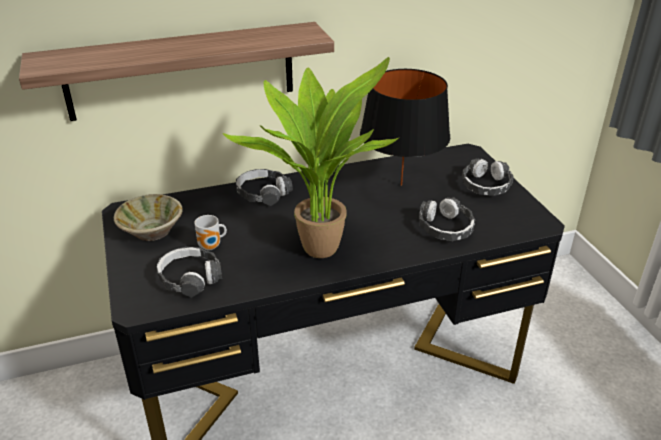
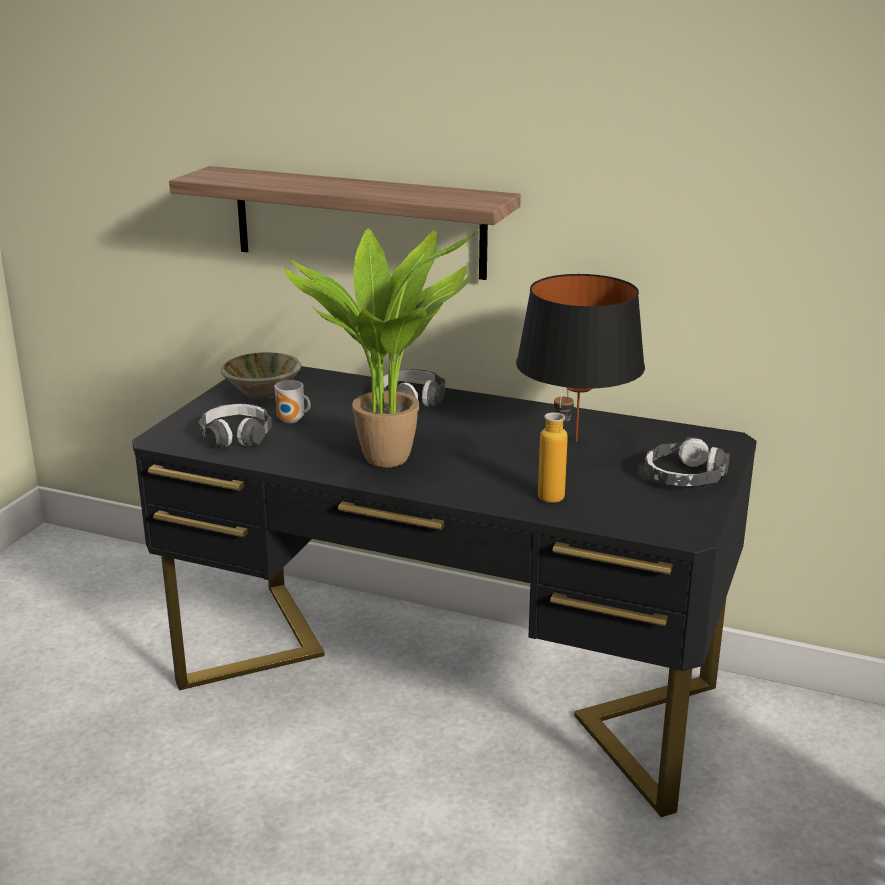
camera: 40 degrees right, 10 degrees down
headphones [419,197,475,241] -> bottle [538,388,574,503]

